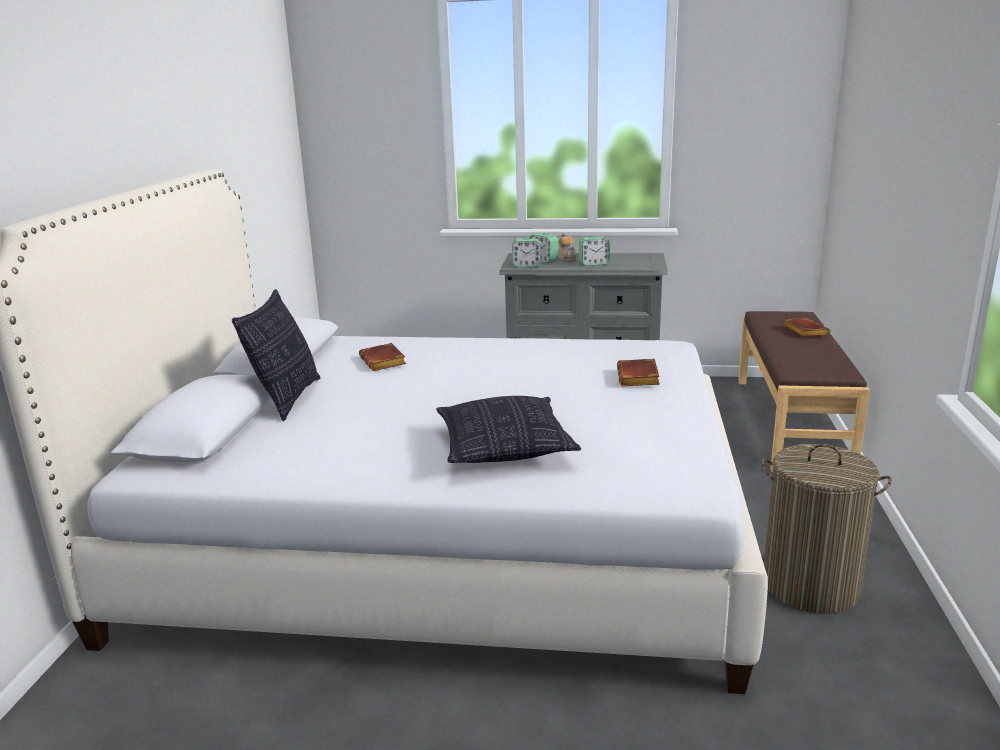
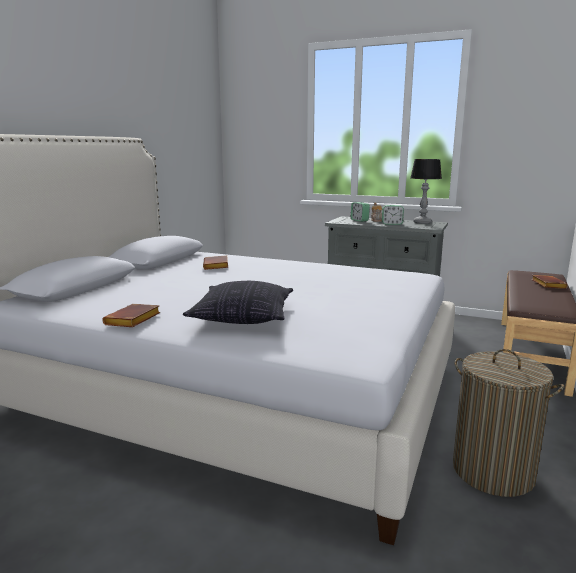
camera: 15 degrees right, 5 degrees down
pillow [232,289,320,421] -> none
alarm clock [512,239,541,267] -> none
brown book [617,359,660,386] -> brown book moved to [102,304,160,327]
none -> table lamp [410,159,442,224]

